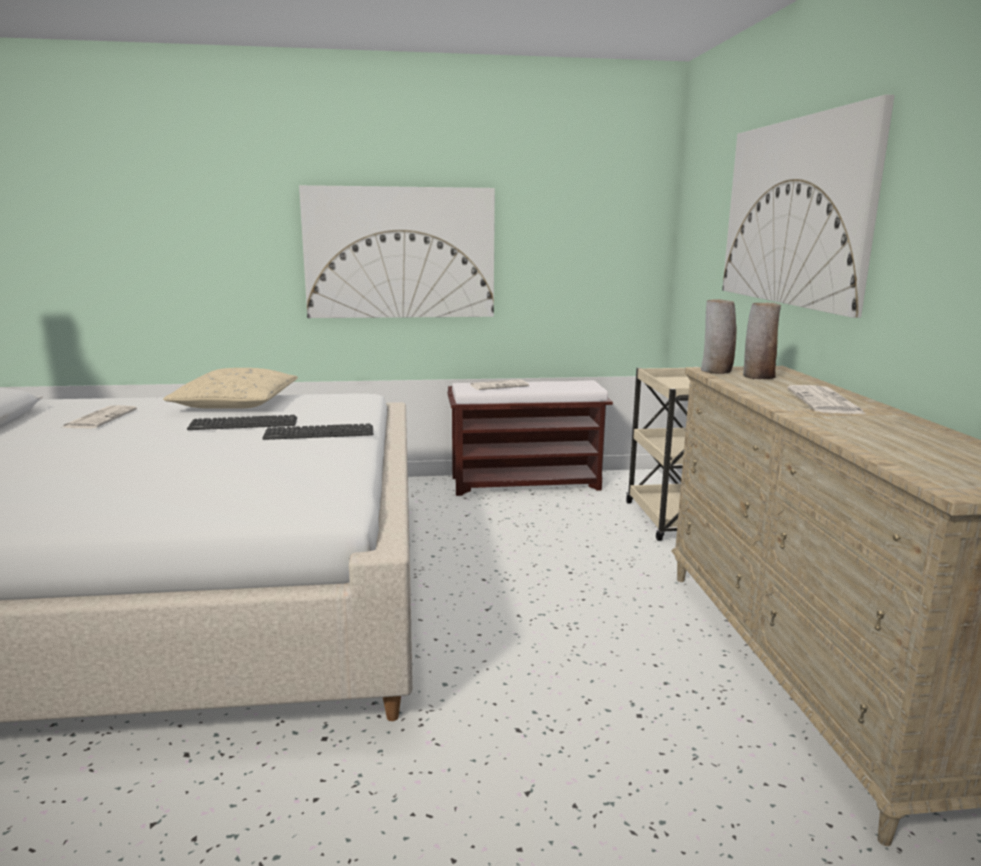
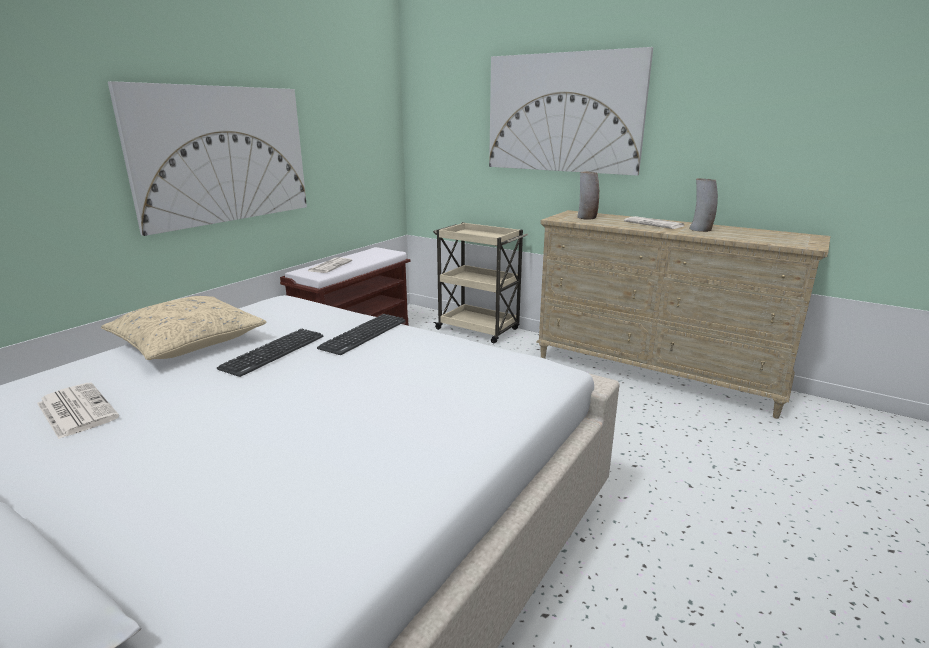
camera: 50 degrees left, 5 degrees up
vase [701,299,736,374] -> vase moved to [689,178,718,232]

